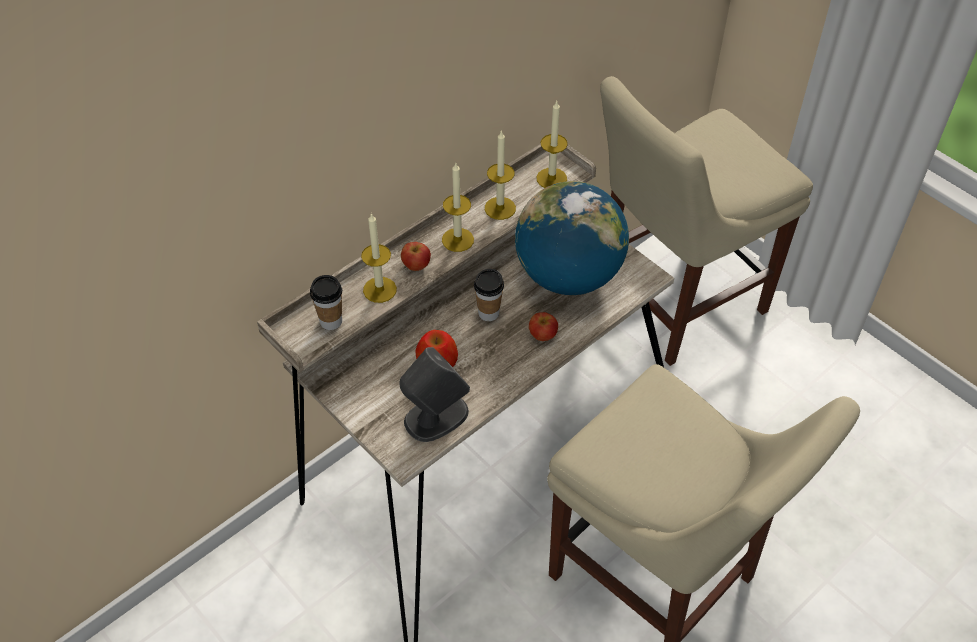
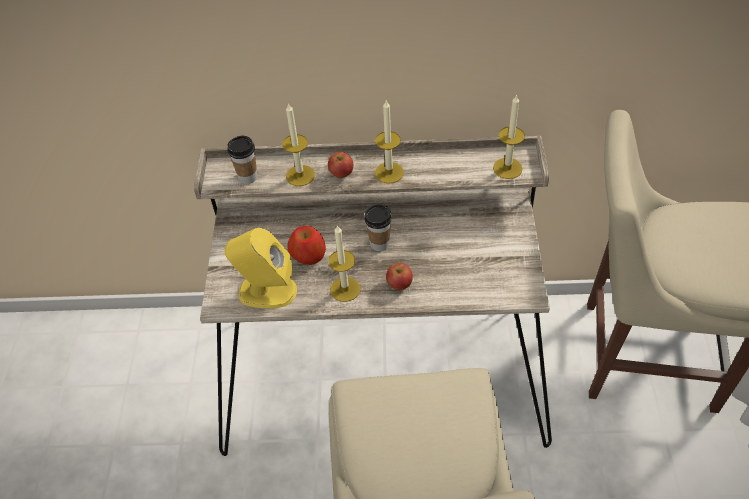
camera: 45 degrees right, 0 degrees up
grey speaker [400,347,470,442] -> yellow speaker [225,228,297,308]
candle [485,130,516,220] -> candle moved to [328,225,360,302]
globe [515,181,629,295] -> none

